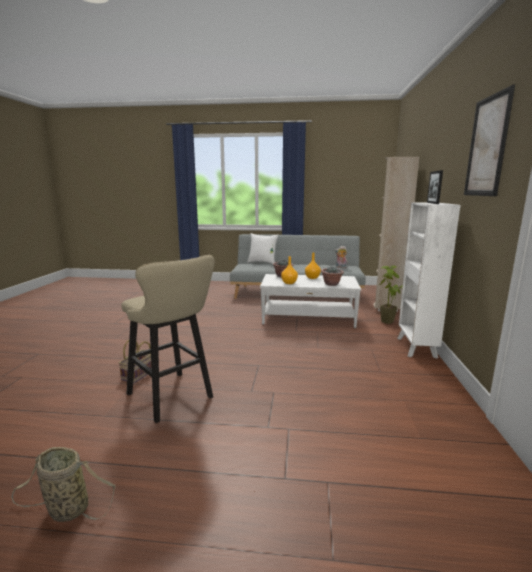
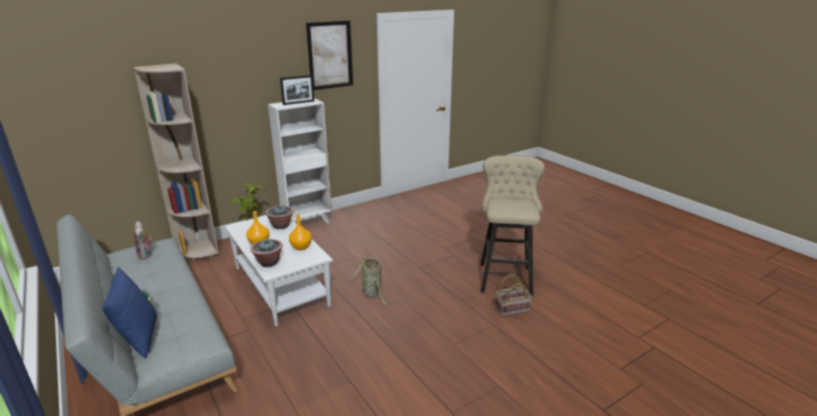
camera: 130 degrees left, 10 degrees up
basket [12,447,115,522] -> basket moved to [351,257,388,306]
white pillow [247,233,278,264] -> blue pillow [103,267,157,358]

